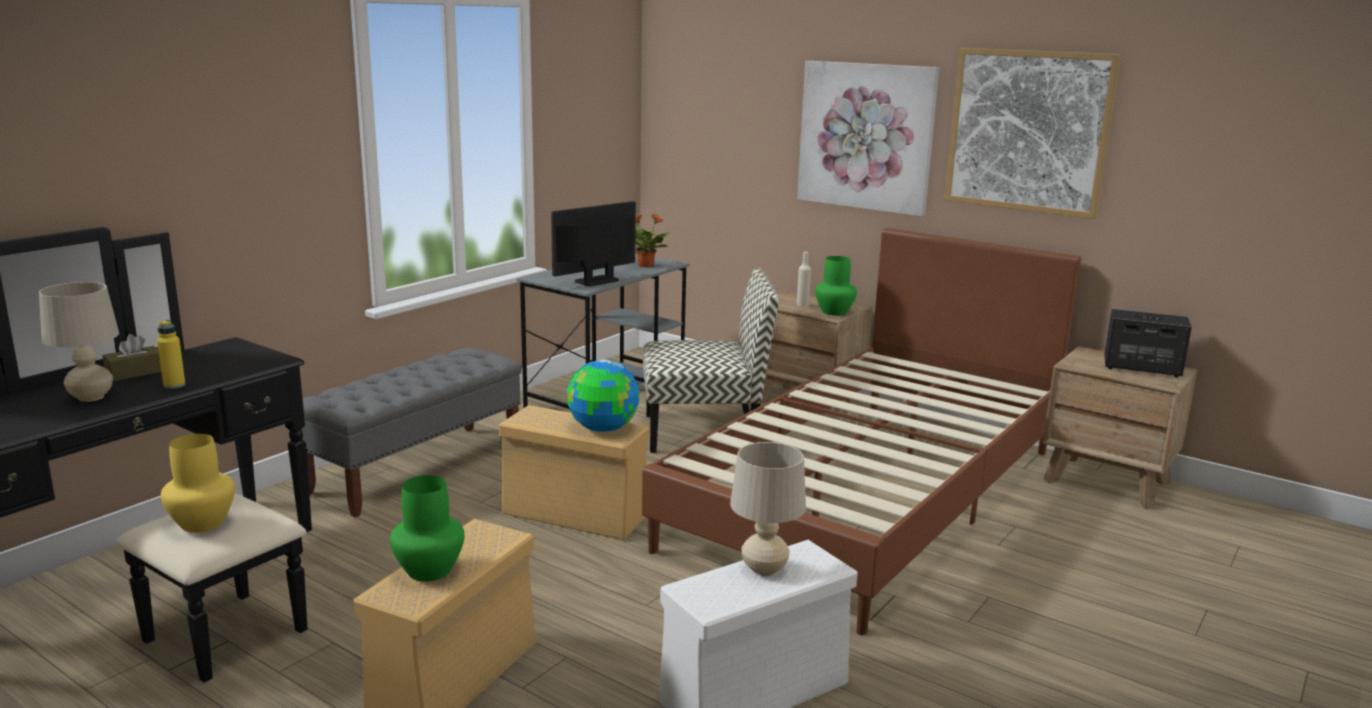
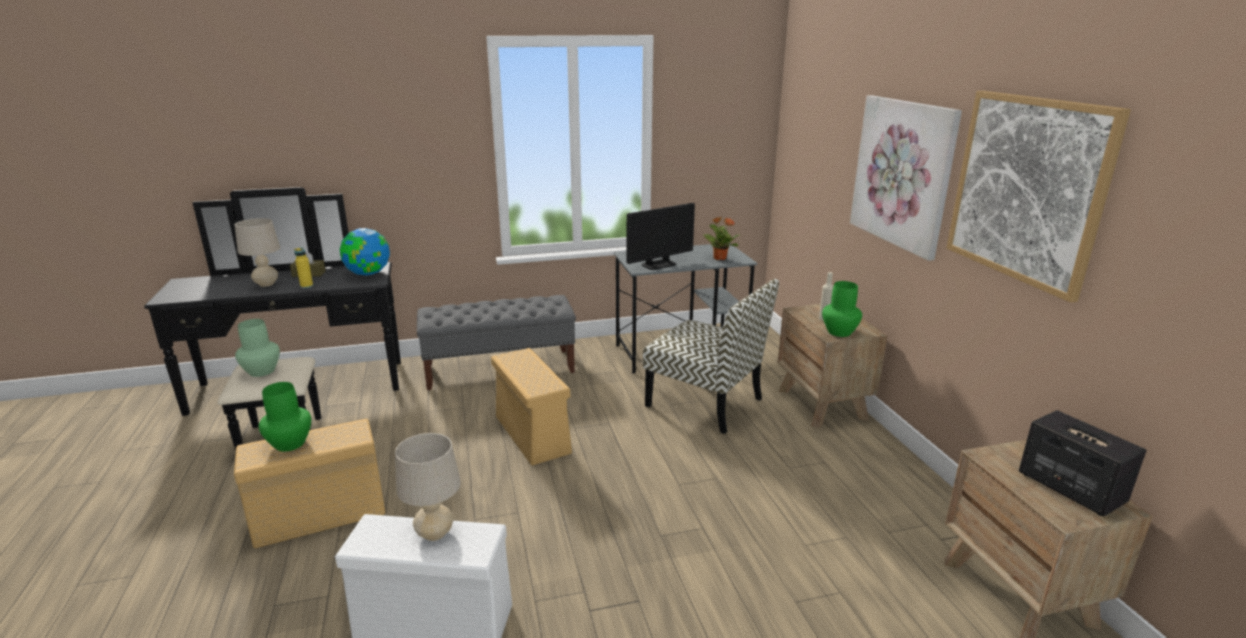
camera: 40 degrees right, 5 degrees up
yellow vase [161,434,235,533] -> green vase [235,319,280,377]
monitor [551,201,636,286] -> monitor turned 150 degrees clockwise [627,203,695,270]
globe [567,360,639,432] -> globe moved to [340,228,390,275]
brown bed [642,228,1081,635] -> none

